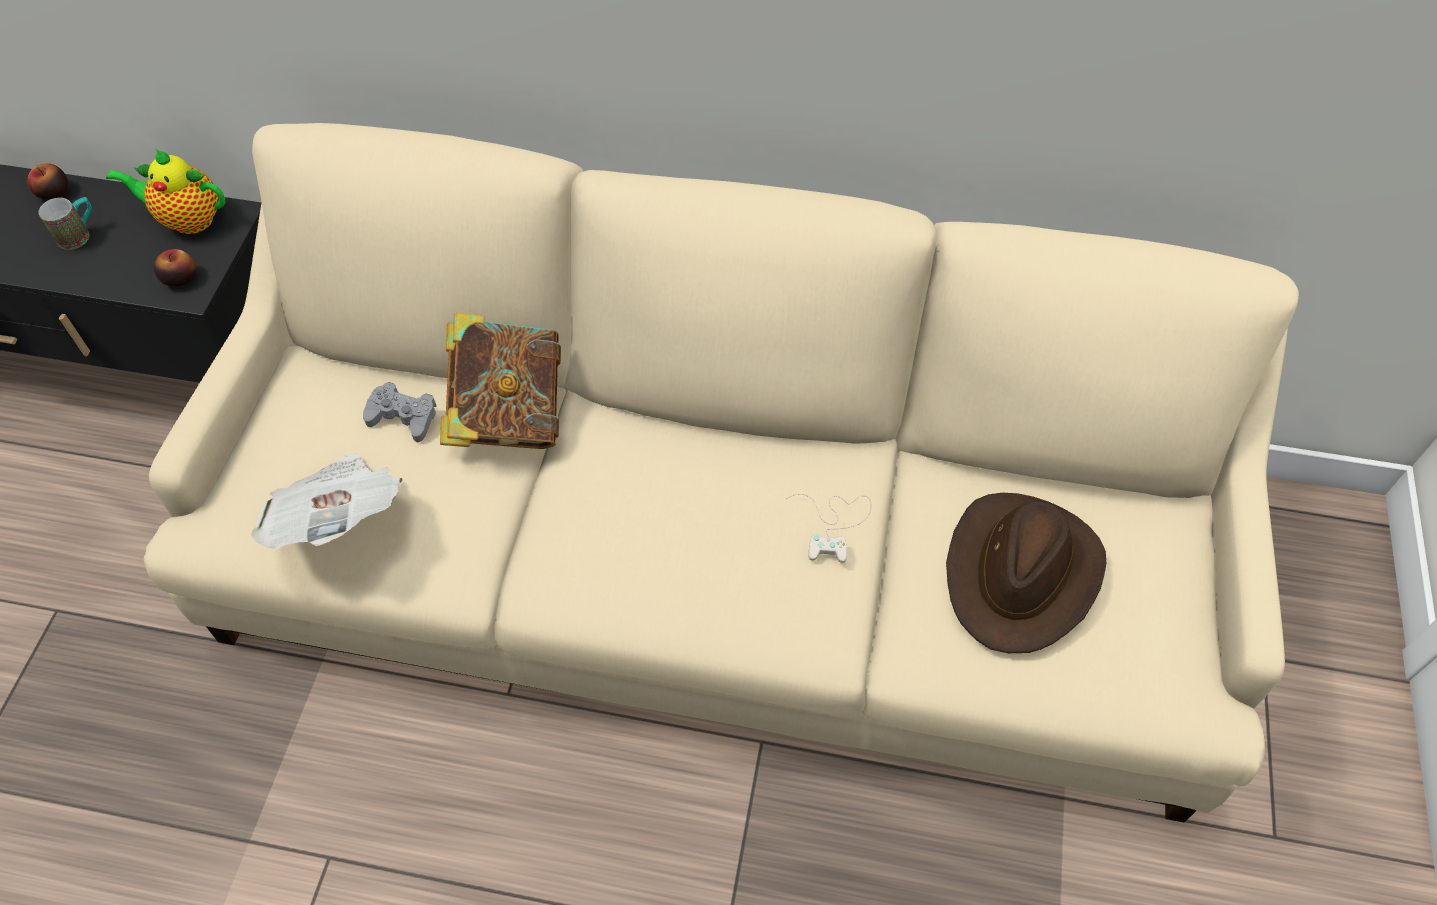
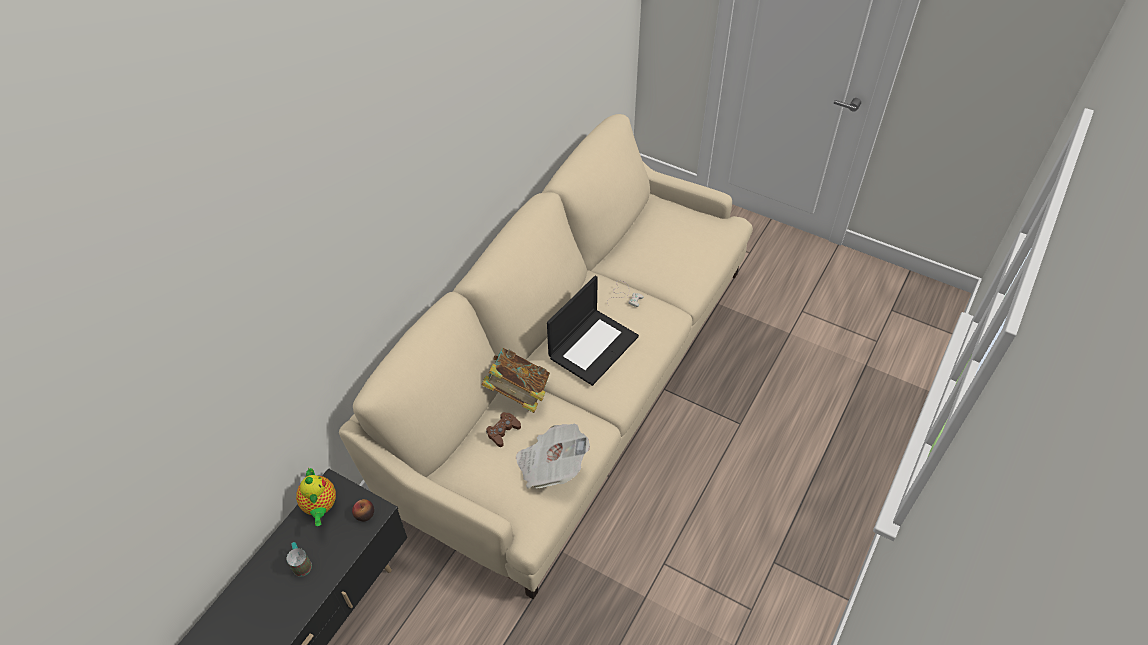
camera: 70 degrees left, 5 degrees down
apple [27,163,68,200] -> none
teapot [106,149,225,234] -> teapot turned 45 degrees counterclockwise [296,468,336,526]
grey game controller [363,382,437,443] -> brown game controller [486,412,521,447]
brown hat [946,493,1106,653] -> none
none -> laptop [547,276,639,386]

